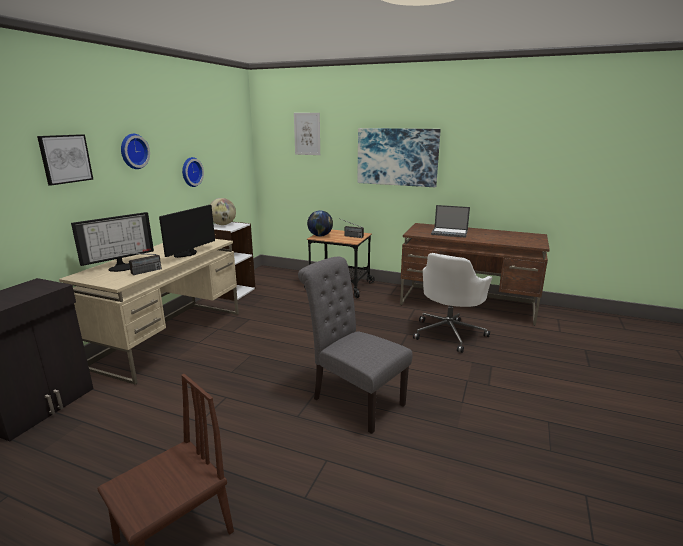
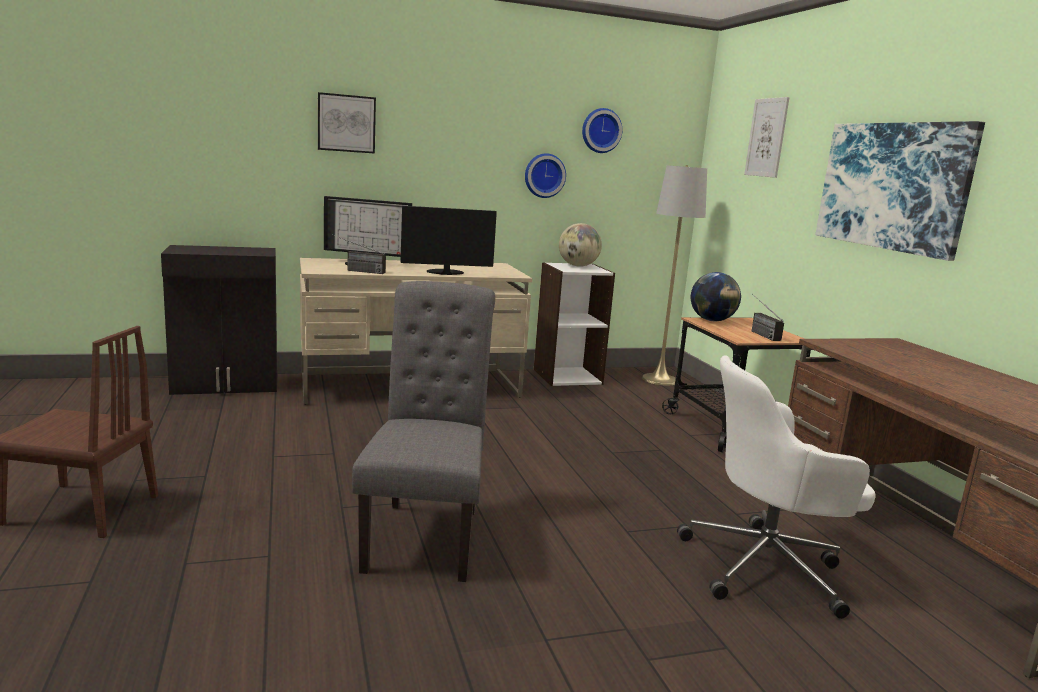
camera: 50 degrees right, 5 degrees down
wall clock [121,134,150,169] -> wall clock moved to [582,108,622,153]
laptop [431,205,470,238] -> none
none -> grey floor lamp [642,165,707,386]

